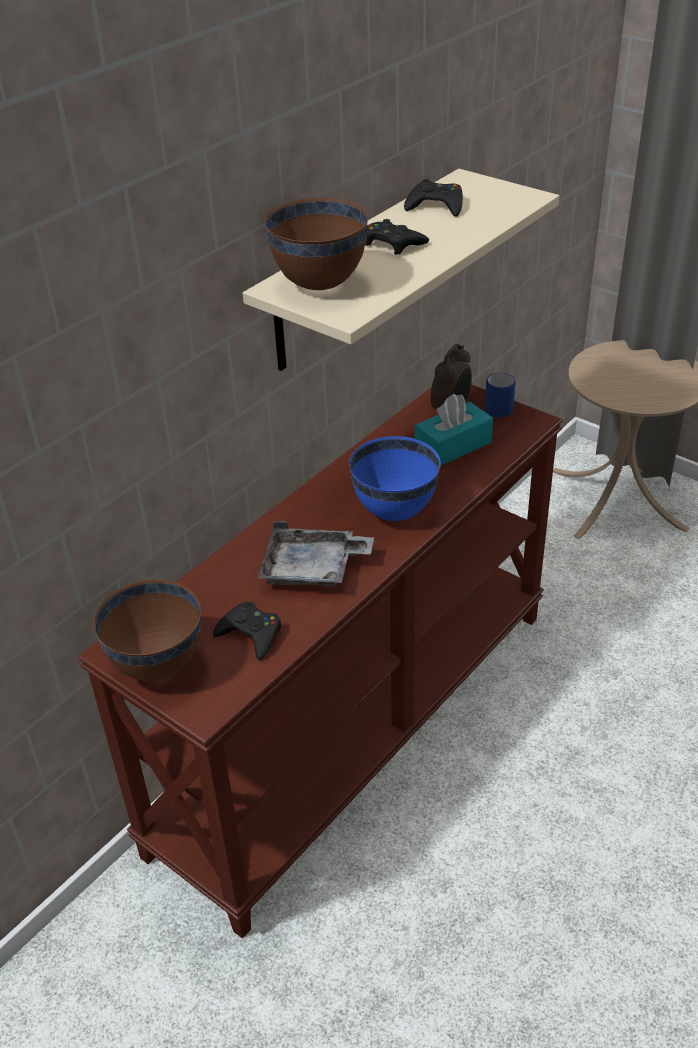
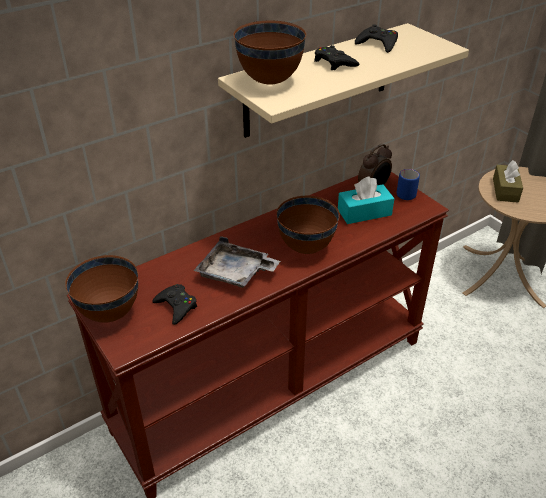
camera: 15 degrees right, 0 degrees up
blue bowl [349,436,441,521] -> brown bowl [276,196,340,254]
none -> brown tissue box [493,160,523,203]

